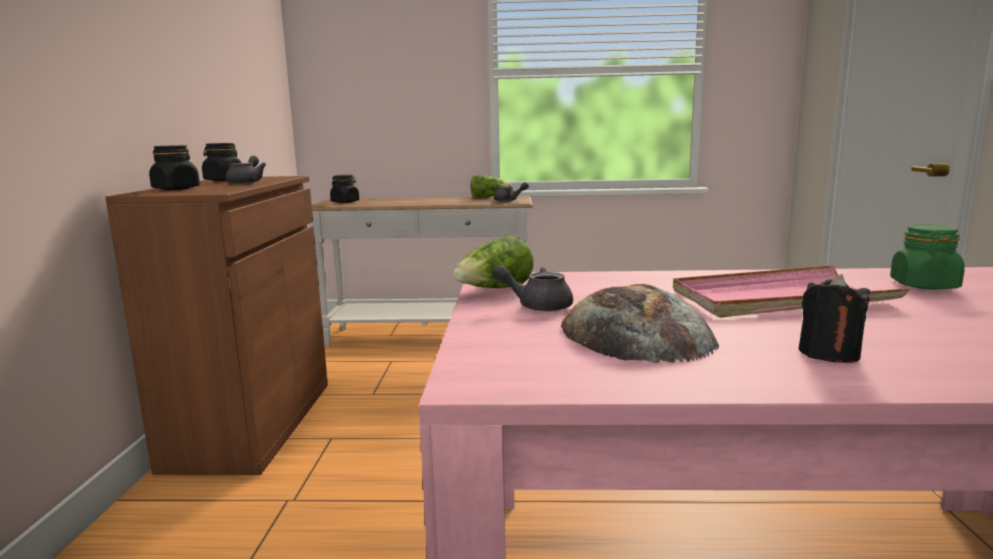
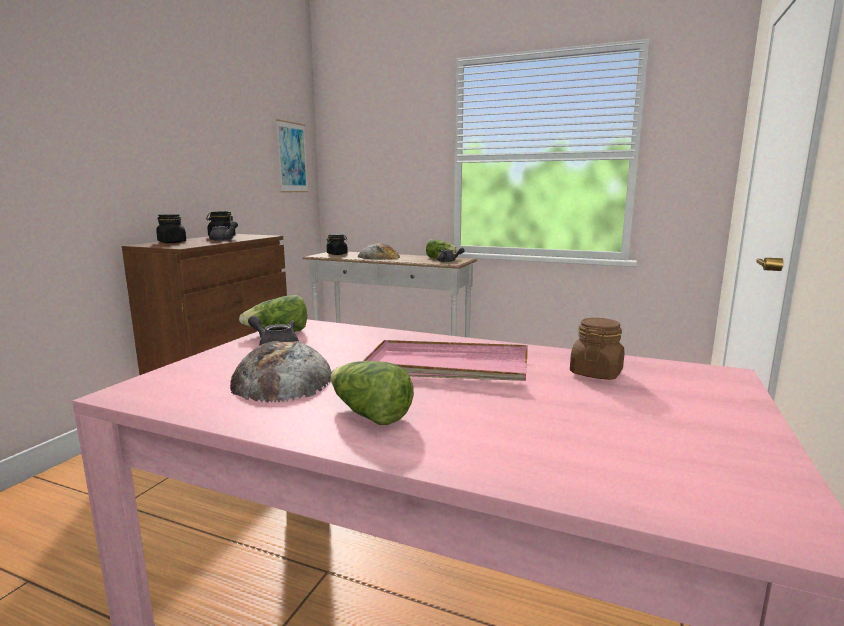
camera: 20 degrees right, 0 degrees up
black candle [799,274,870,363] -> lettuce [330,361,414,425]
green jar [890,224,965,290] -> brown jar [570,318,624,380]
none -> picture [276,119,308,192]
none -> bread [358,243,400,260]

